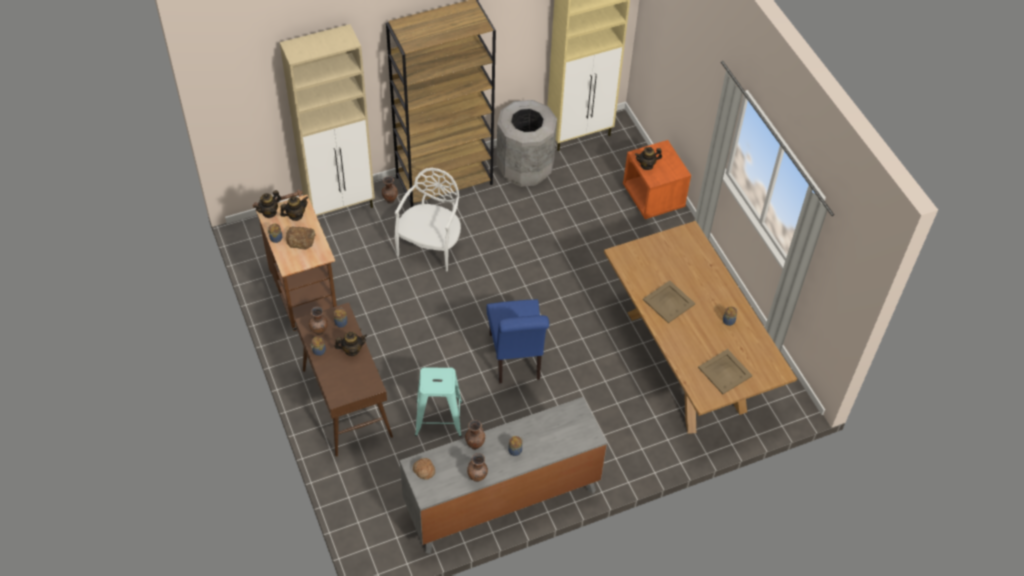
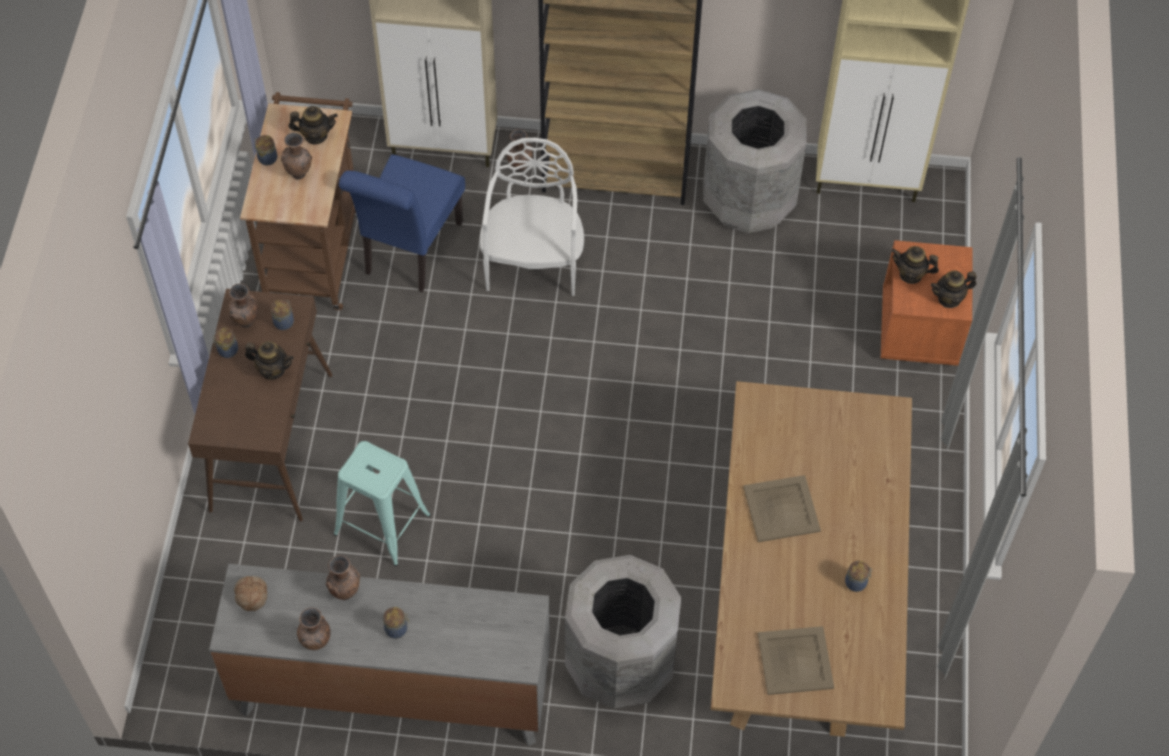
camera: 30 degrees right, 5 degrees up
teapot [254,190,281,218] -> teapot moved to [931,270,977,308]
bread [286,227,315,249] -> brown vase [281,133,312,180]
white chair [394,168,461,272] -> white chair turned 45 degrees counterclockwise [479,138,584,296]
blue chair [487,299,549,384] -> blue chair moved to [339,154,465,292]
none -> grey trash can [565,555,681,709]

